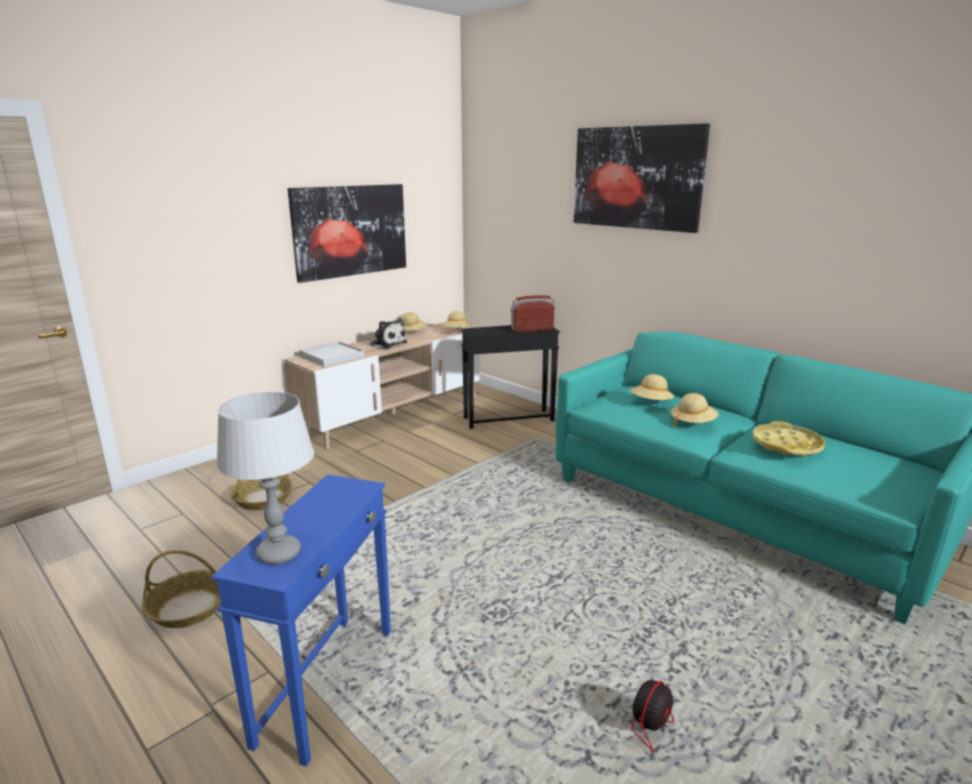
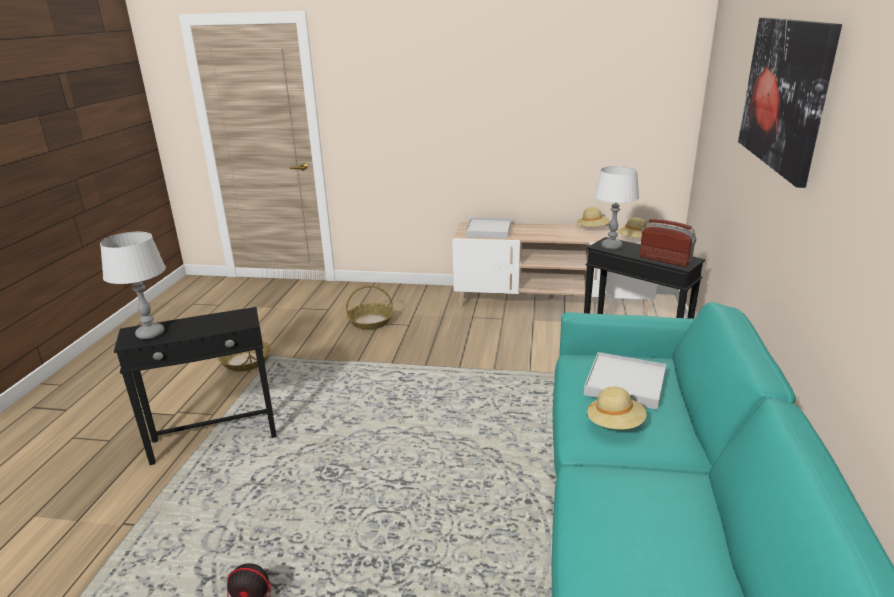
camera: 55 degrees right, 5 degrees up
blue side table [211,474,391,767] -> black side table [114,307,277,465]
picture [287,184,406,283] -> none
plush toy [368,319,408,349] -> none
beige hat [630,374,674,400] -> white tray [584,352,666,410]
yellow tray [752,421,826,456] -> none
none -> white table lamp [594,166,639,250]

